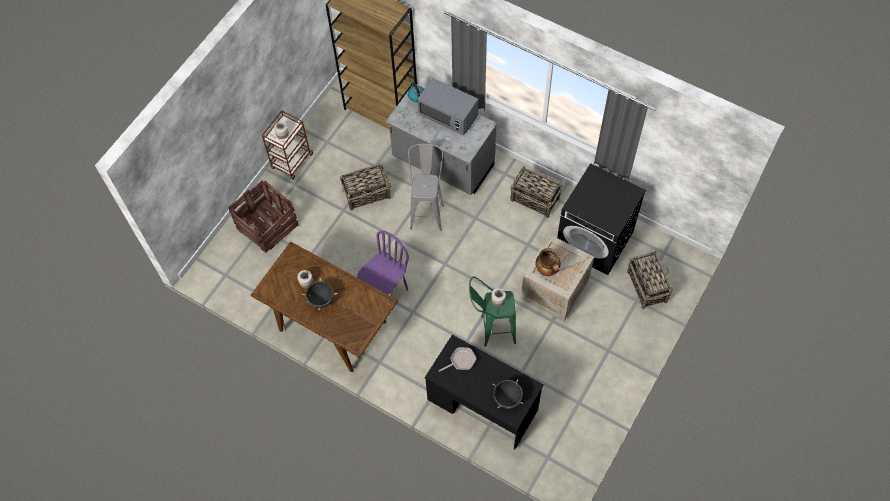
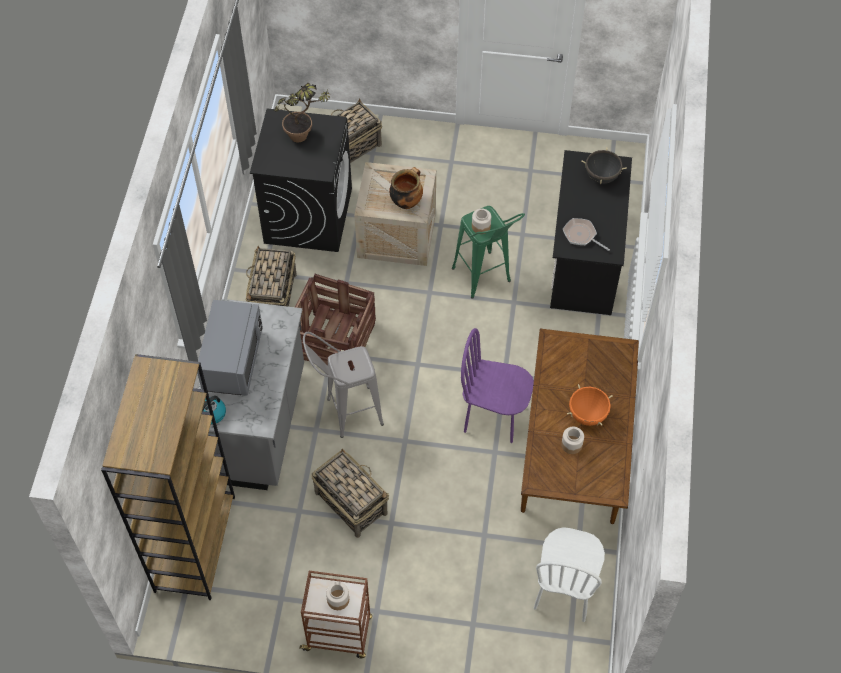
camera: 115 degrees left, 5 degrees down
crate [228,181,298,253] -> crate moved to [295,274,376,371]
black cooking pot [302,278,337,309] -> orange cooking pot [567,384,613,426]
none -> potted plant [274,83,330,142]
none -> white chair [534,527,605,622]

